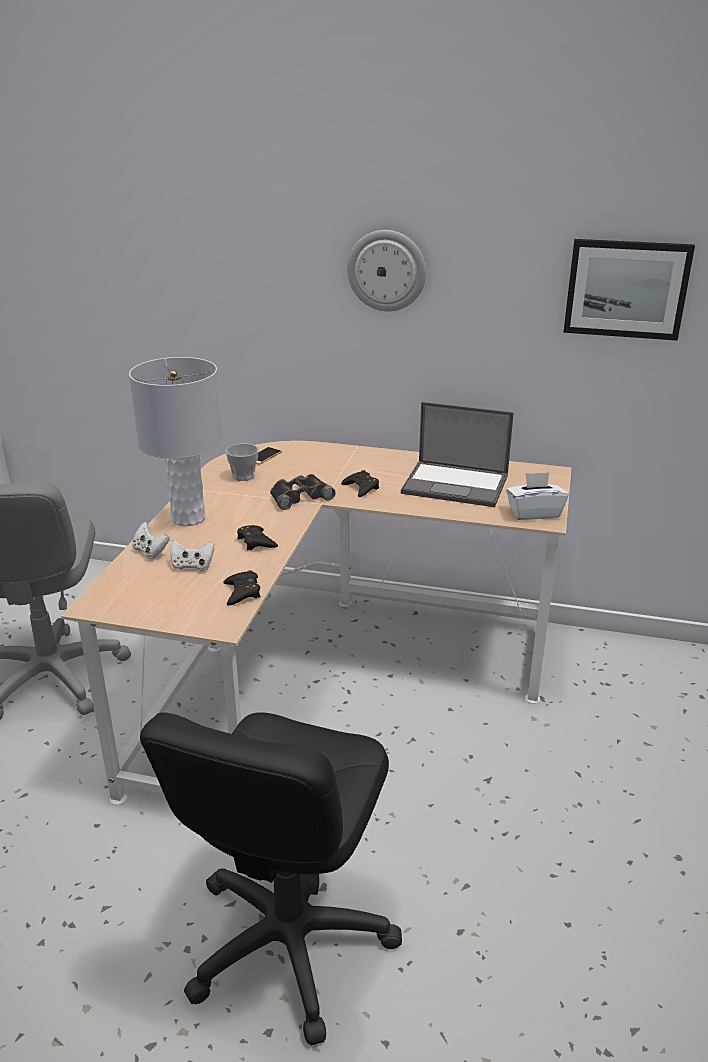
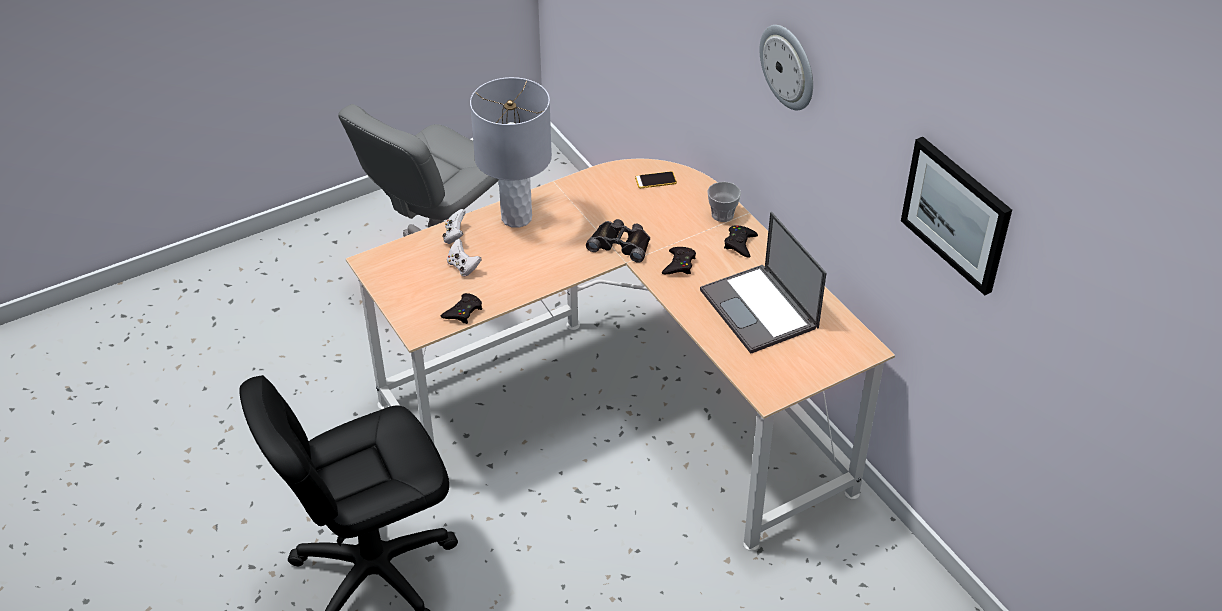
camera: 45 degrees right, 15 degrees up
cup [226,443,259,481] -> cup moved to [707,182,741,222]
black game controller [237,525,278,550] -> black game controller moved to [724,225,758,258]
white tissue box [506,472,569,520] -> none

